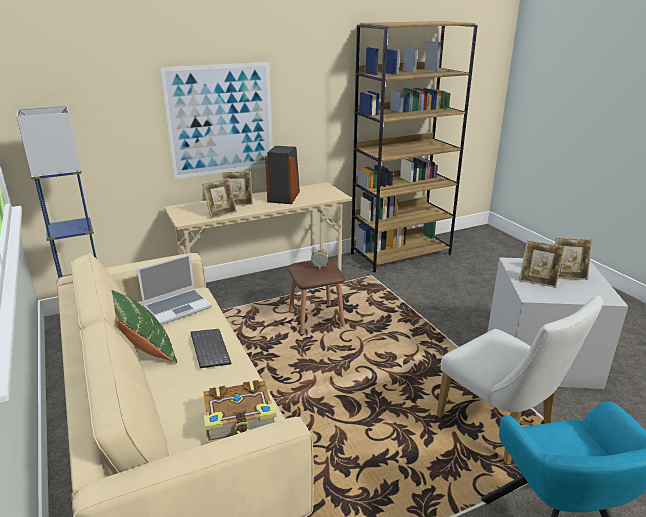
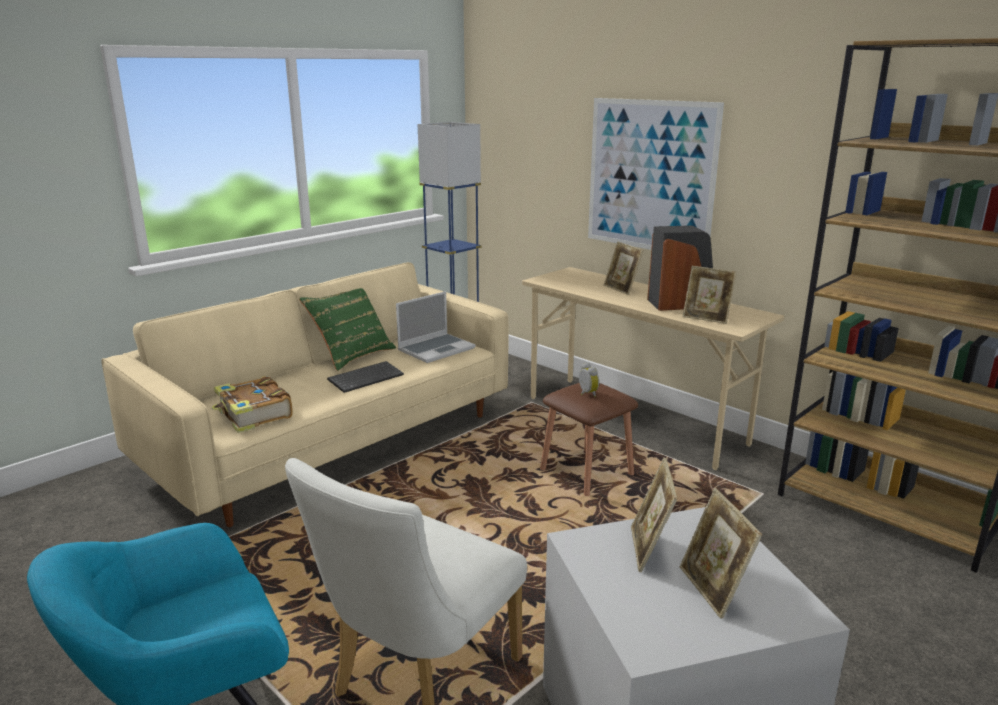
camera: 70 degrees right, 5 degrees down
laptop [137,254,212,325] -> laptop turned 75 degrees counterclockwise [396,291,475,363]
picture frame [202,178,237,219] -> picture frame moved to [683,266,737,324]

